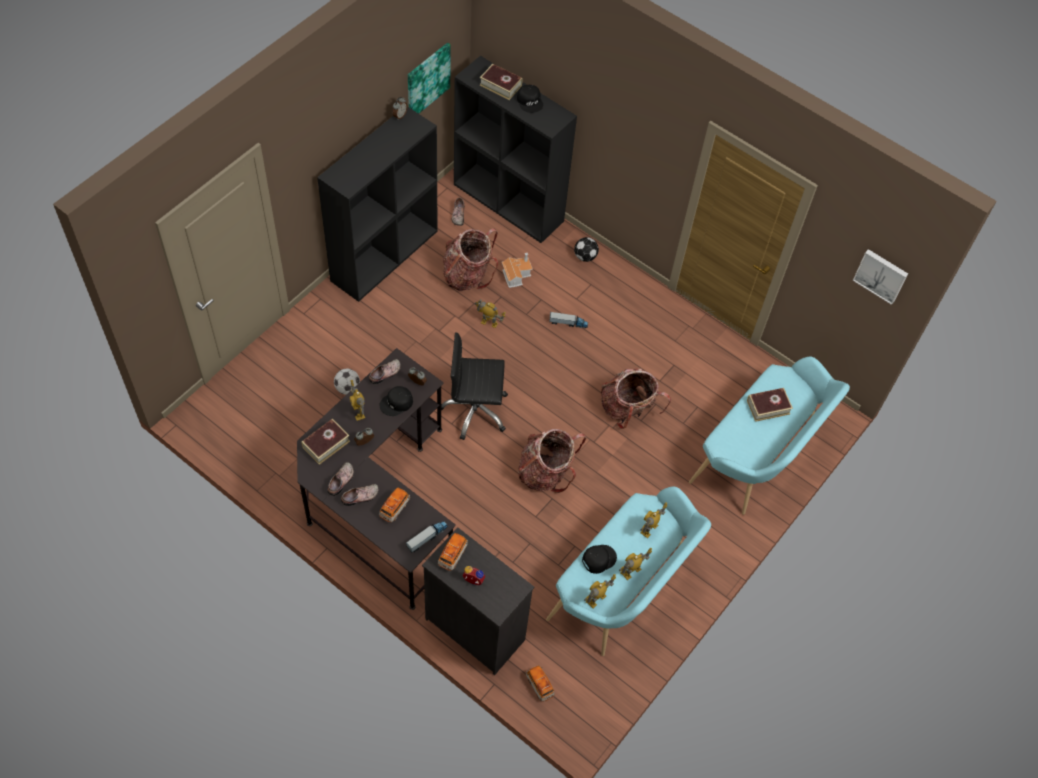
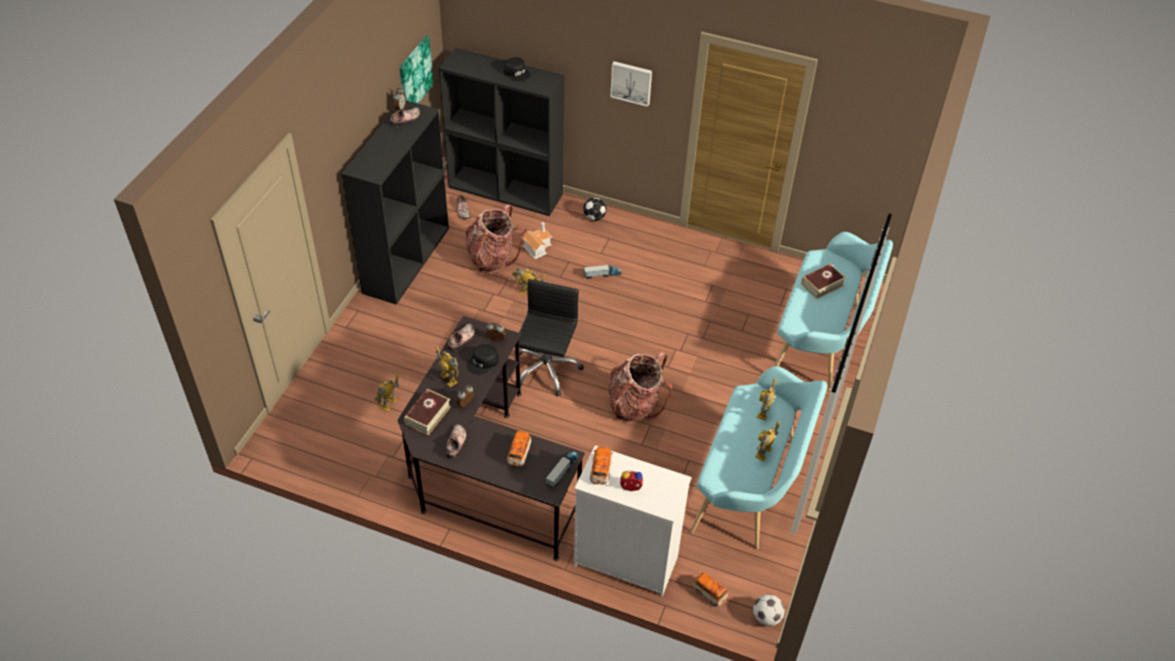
camera: 15 degrees left, 10 degrees down
football [334,369,360,395] -> football moved to [753,594,785,626]
shoe [341,484,379,506] -> shoe moved to [390,107,420,126]
black dresser [422,528,534,675] -> white dresser [574,445,692,597]
black office chair [441,332,508,440] -> black office chair turned 120 degrees clockwise [519,279,584,396]
book [480,64,523,100] -> none
black cap [582,545,617,574] -> none
toy robot [584,574,616,608] -> toy robot moved to [374,374,399,412]
backpack [601,368,671,429] -> none
picture [853,249,908,305] -> picture moved to [610,61,652,107]

